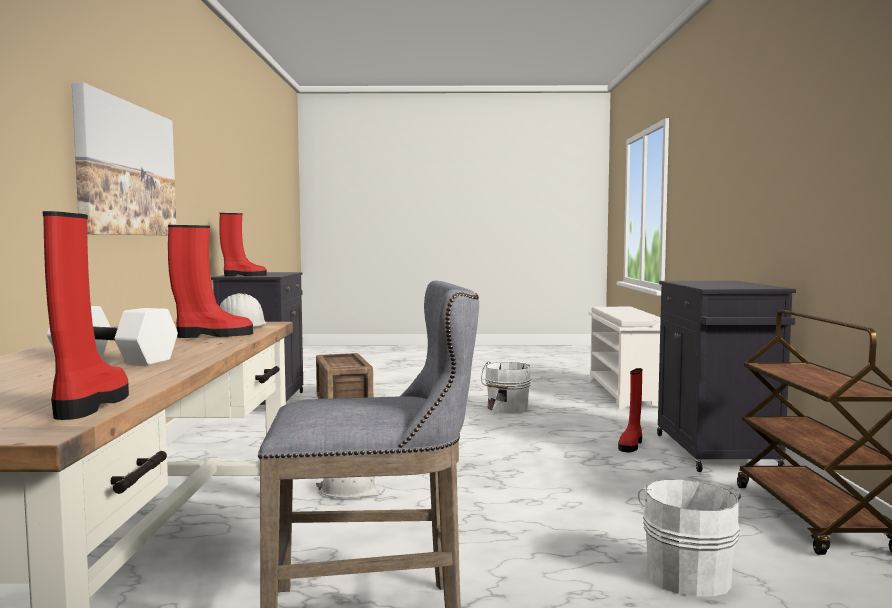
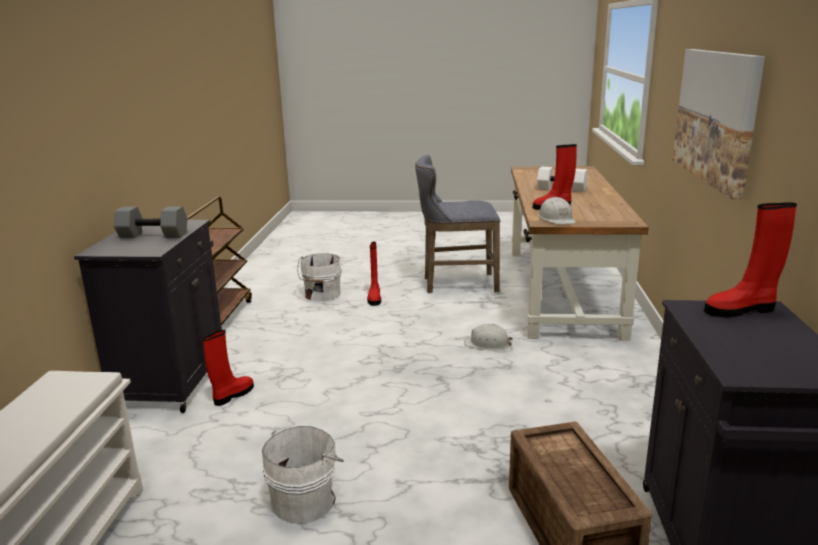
camera: 175 degrees left, 15 degrees up
red boot [43,211,129,420] -> red boot moved to [367,242,381,306]
none -> grey dumbbell [114,206,187,238]

